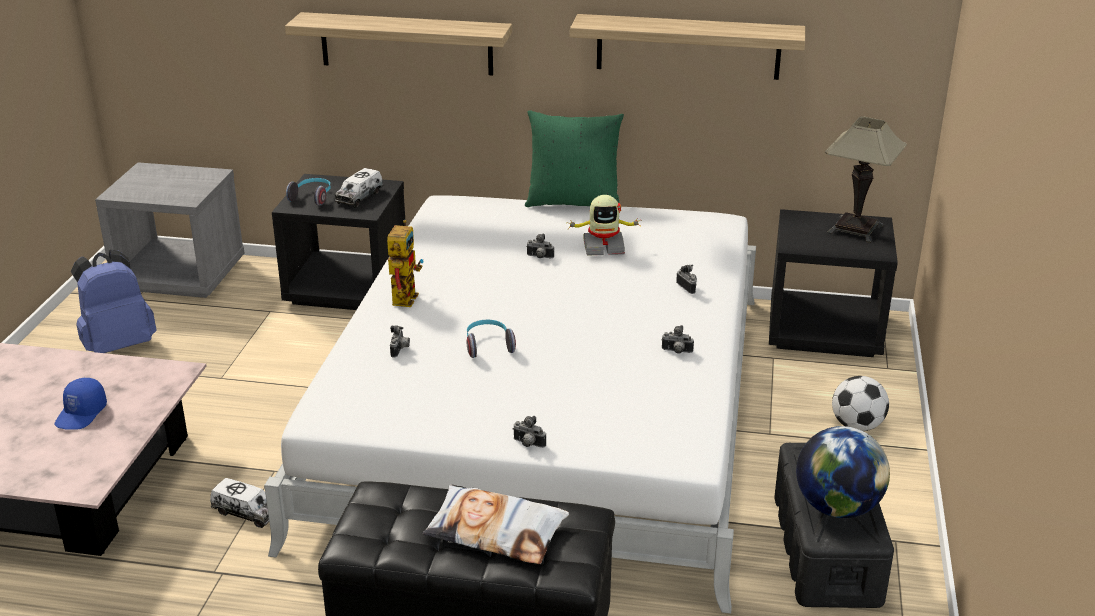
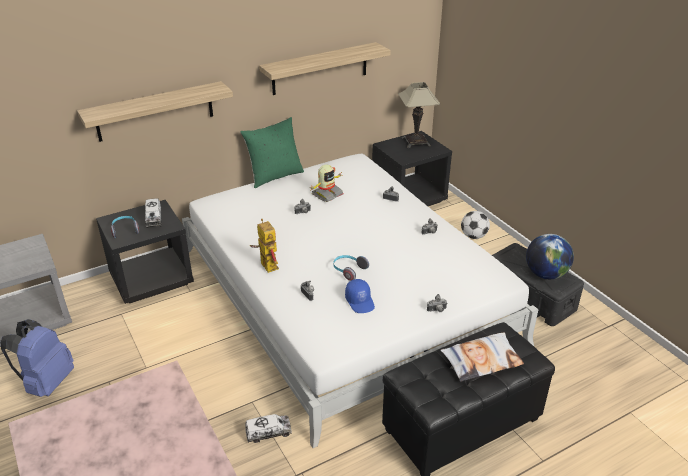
camera: 40 degrees left, 5 degrees up
blue cap [54,378,107,430] -> blue cap moved to [345,279,375,313]

